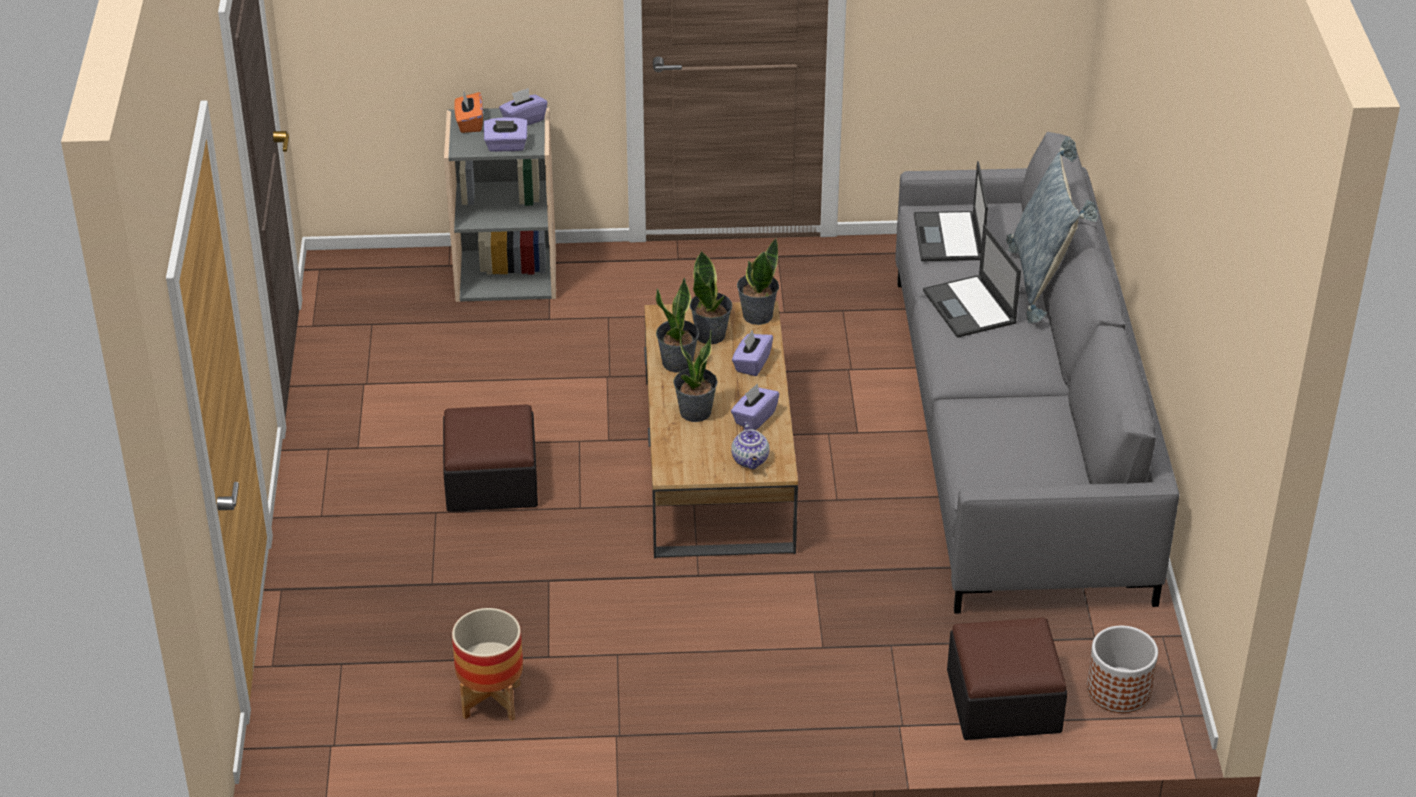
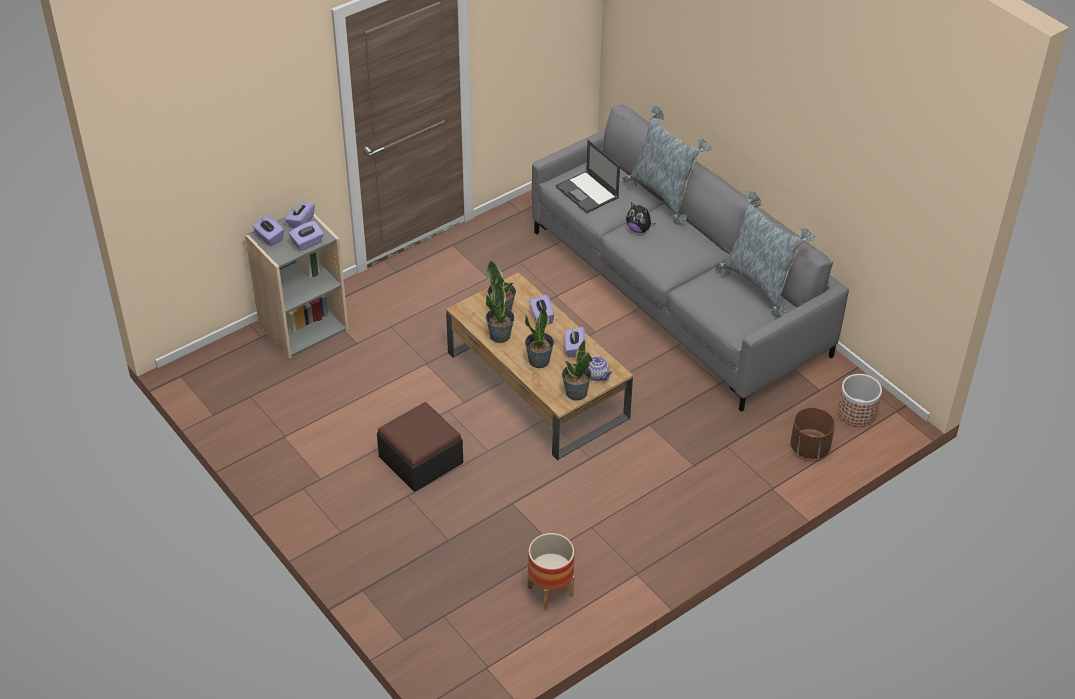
camera: 35 degrees left, 5 degrees up
orange tissue box [454,92,483,133] -> purple tissue box [252,215,284,246]
potted plant [737,238,779,325] -> potted plant moved to [562,340,592,401]
laptop [923,224,1021,338] -> plush toy [626,202,656,233]
ottoman [947,618,1067,740] -> brown planter [790,407,835,459]
none -> pillow [715,191,815,318]

